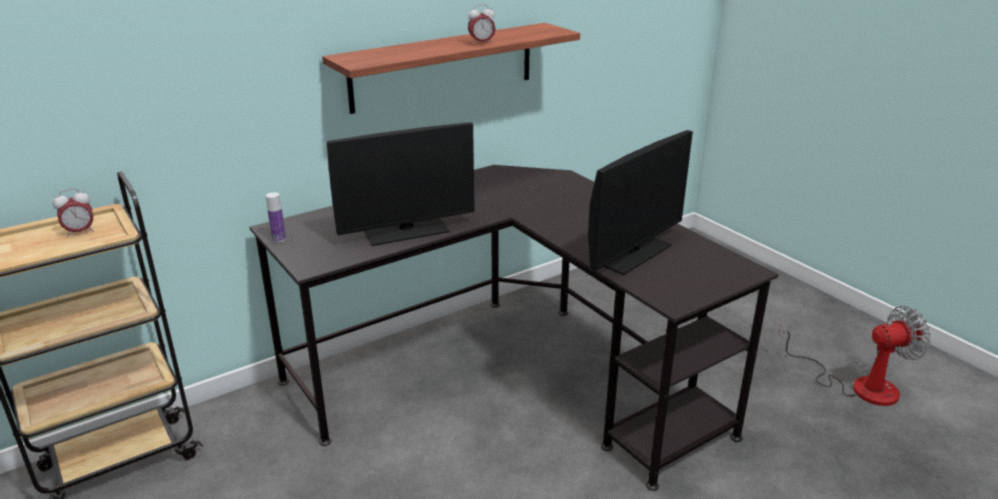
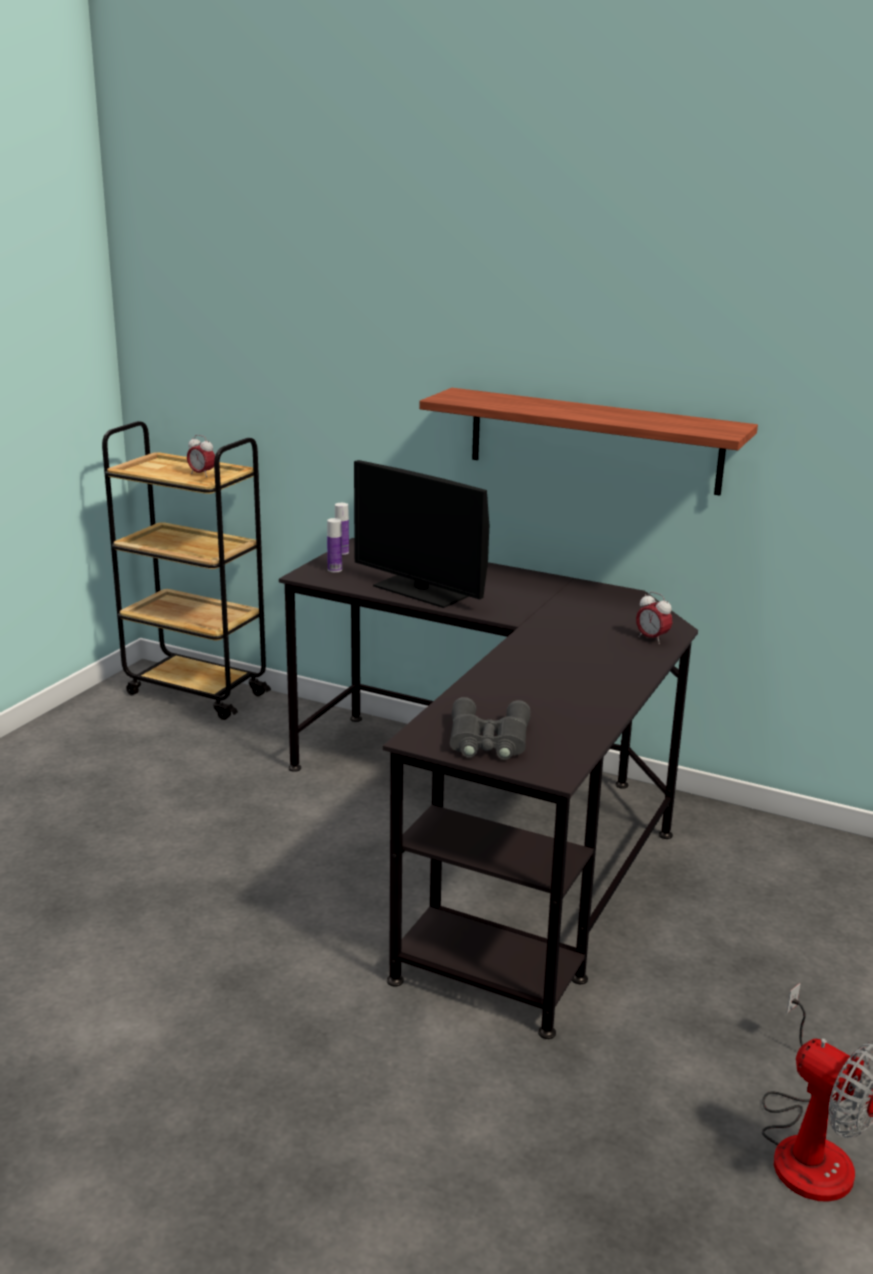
camera: 60 degrees right, 5 degrees down
alarm clock [468,4,496,44] -> alarm clock moved to [636,592,672,644]
monitor [588,130,693,275] -> none
none -> bottle [327,518,342,573]
none -> grey binoculars [450,697,530,760]

